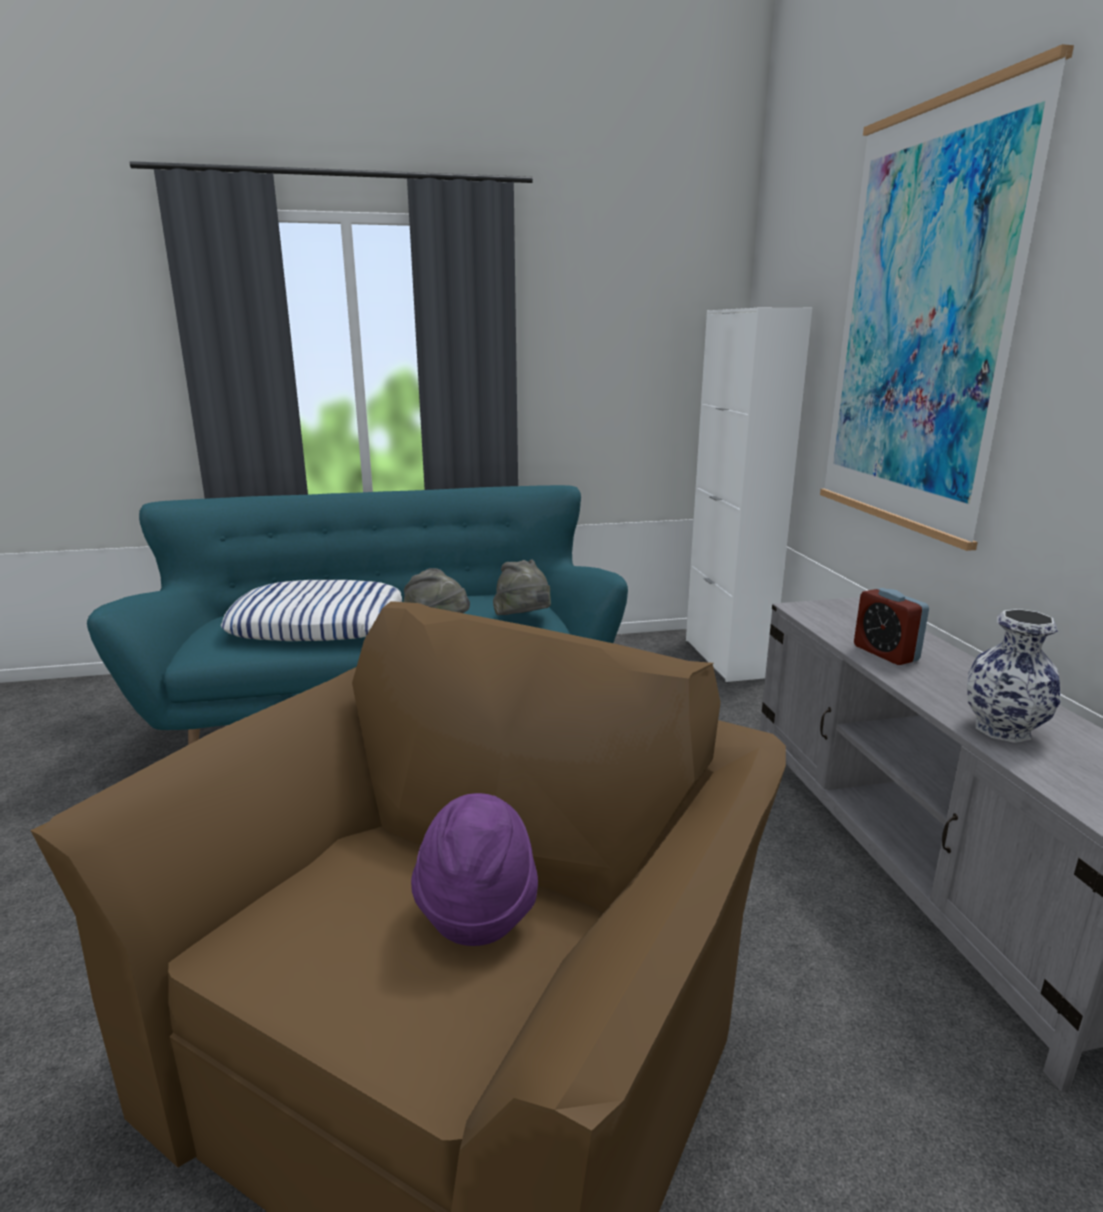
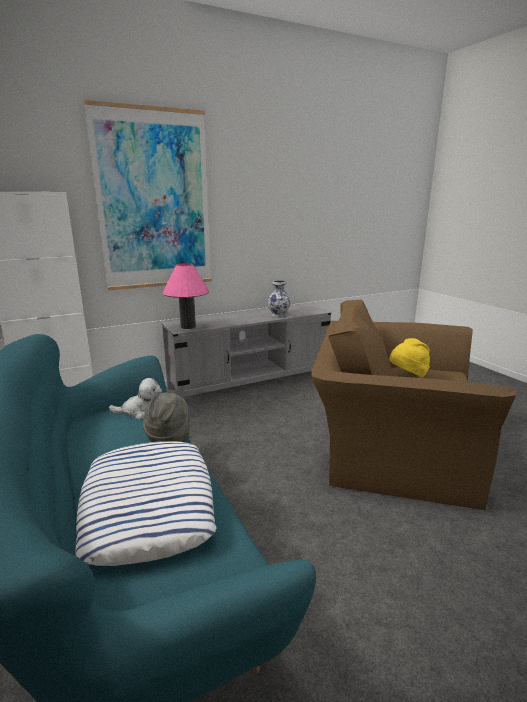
camera: 105 degrees left, 0 degrees up
purple hat [411,793,538,946] -> yellow hat [389,338,430,377]
grey hat [493,560,551,615] -> plush toy [109,378,162,420]
alarm clock [854,588,929,665] -> none
none -> pink table lamp [163,263,209,329]

